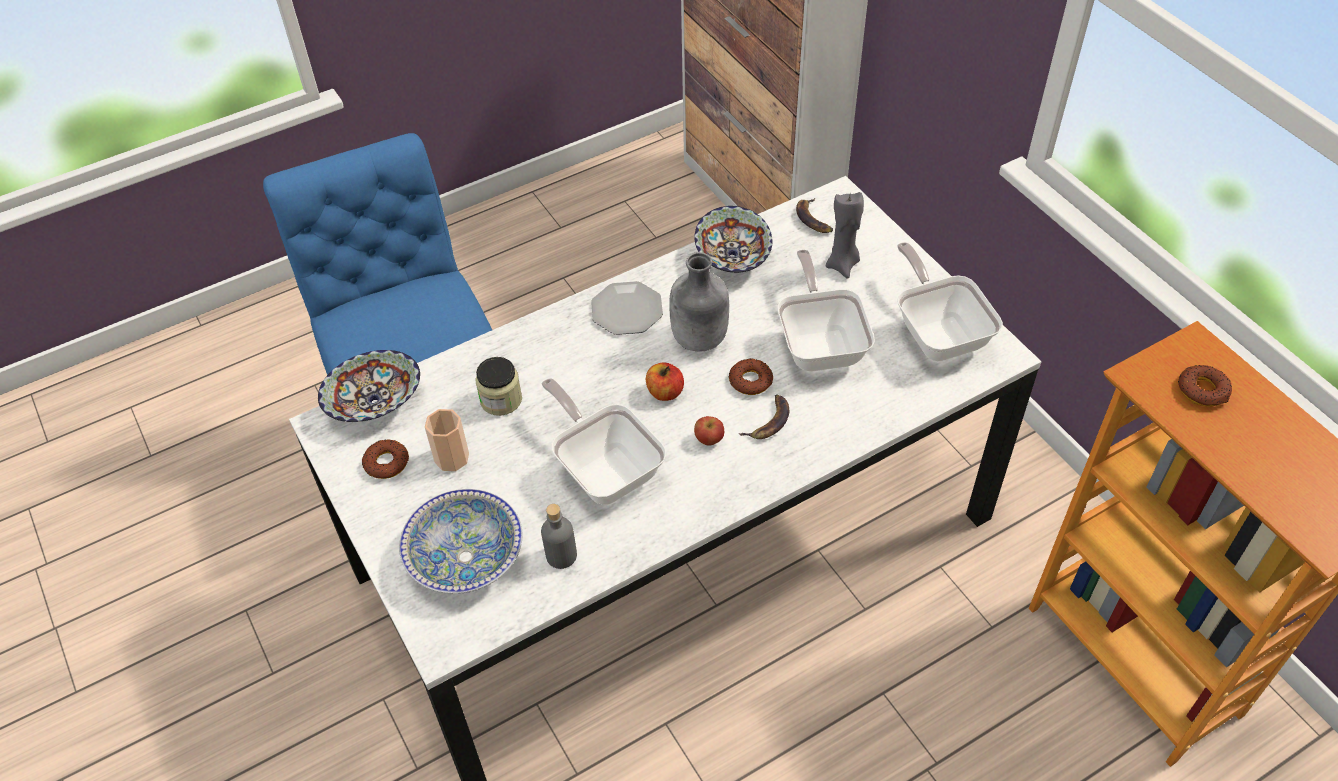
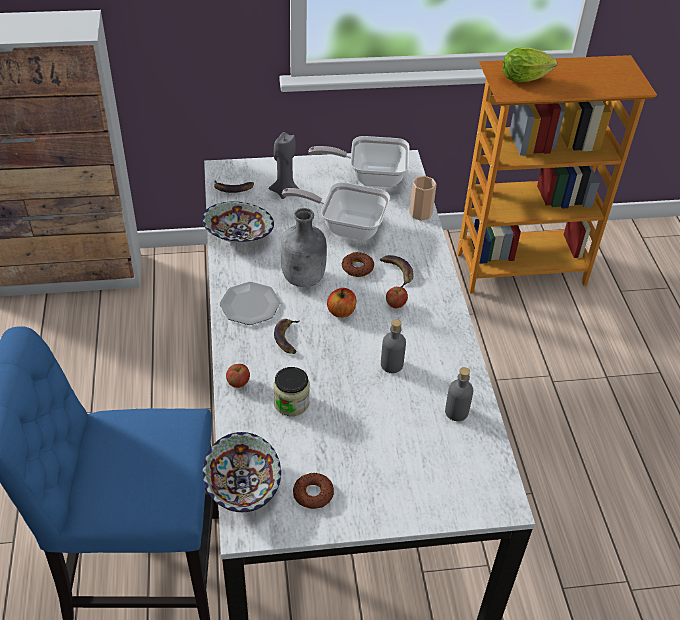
camera: 70 degrees left, 5 degrees down
bowl [399,489,523,594] -> none
cup [425,409,469,471] -> cup moved to [409,176,437,221]
frying pan [541,378,666,505] -> grey bottle [381,319,406,373]
donut [1178,365,1232,407] -> lettuce [503,47,557,82]
none -> apple [226,364,250,388]
none -> banana [274,319,300,354]

